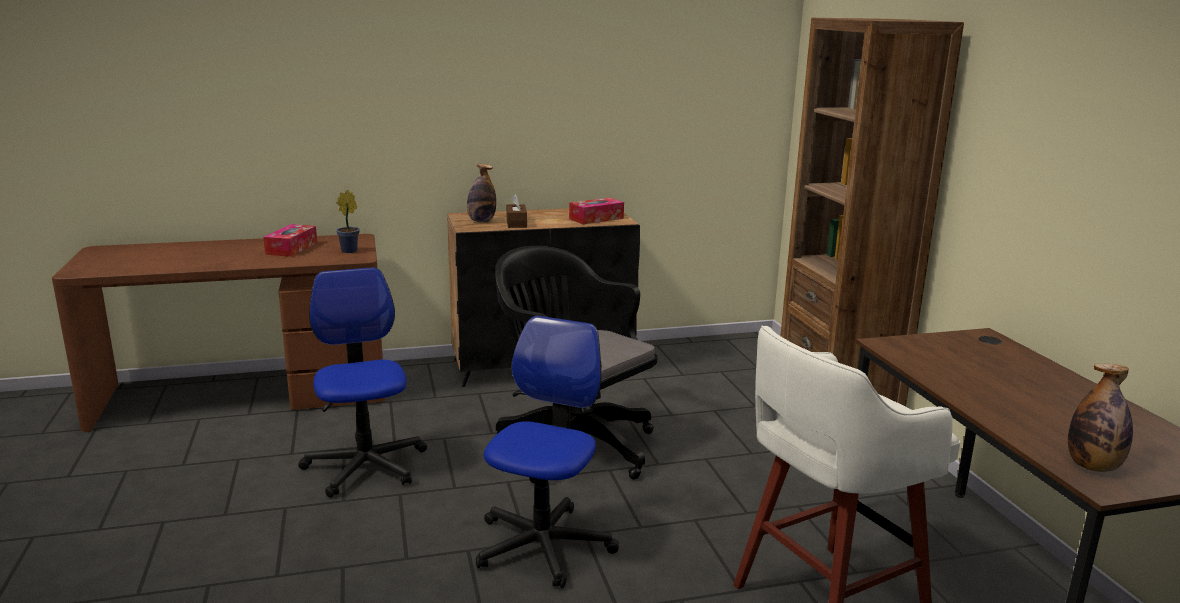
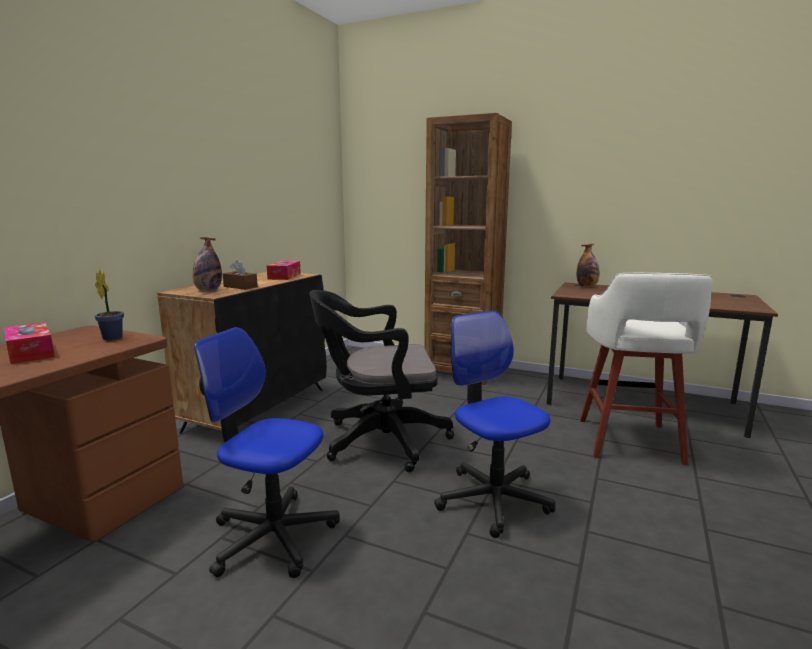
camera: 50 degrees left, 5 degrees down
bottle [1068,363,1133,472] -> bottle moved to [577,243,599,287]

